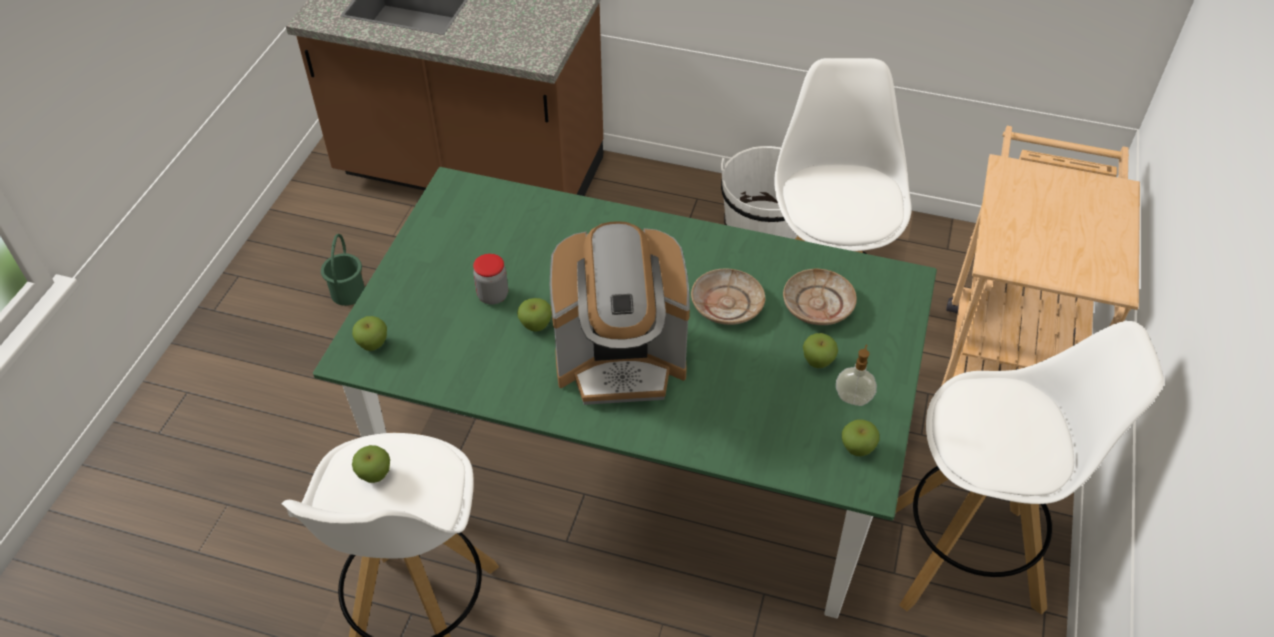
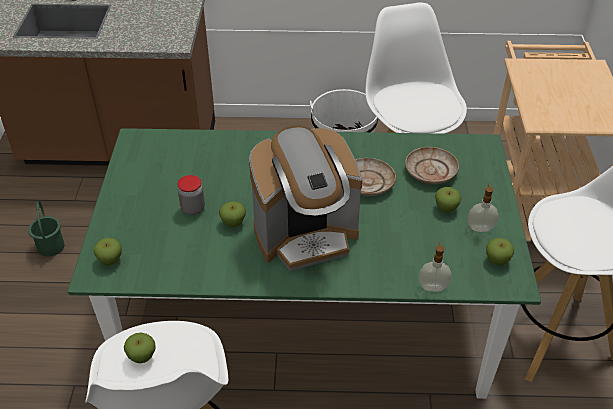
camera: 15 degrees left, 5 degrees down
none -> soap dispenser [419,242,452,292]

